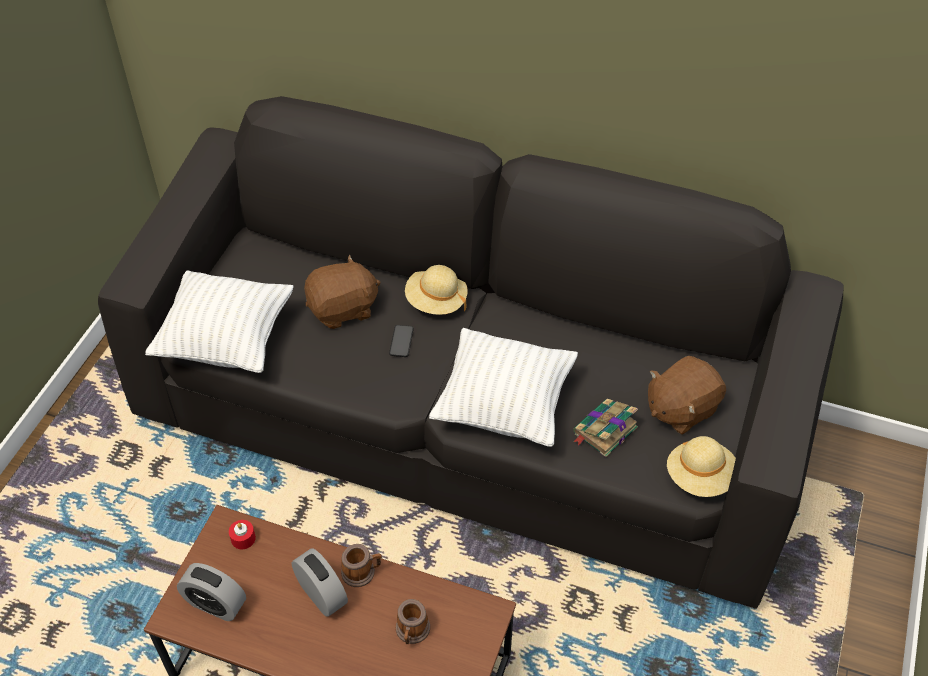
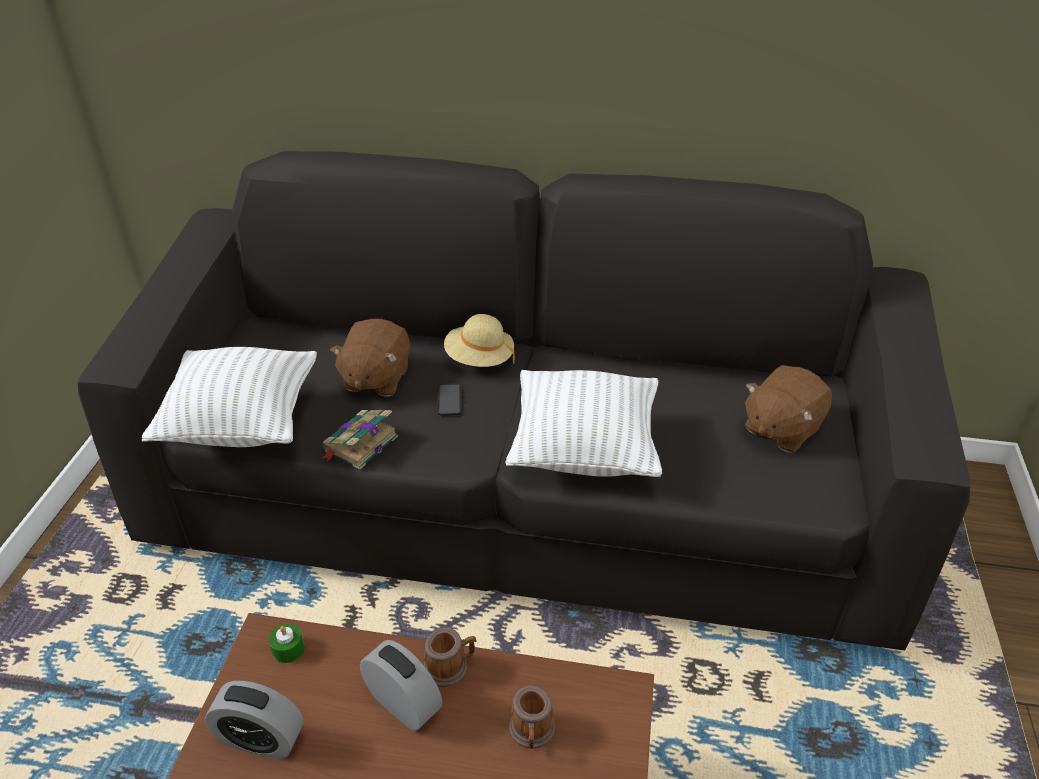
camera: 10 degrees left, 10 degrees down
red candle [229,520,256,549] -> green candle [269,623,305,663]
brown plush toy [304,254,380,329] -> brown plush toy turned 135 degrees clockwise [330,319,410,397]
book [573,399,638,457] -> book moved to [321,410,398,470]
beige hat [667,436,736,497] -> none

